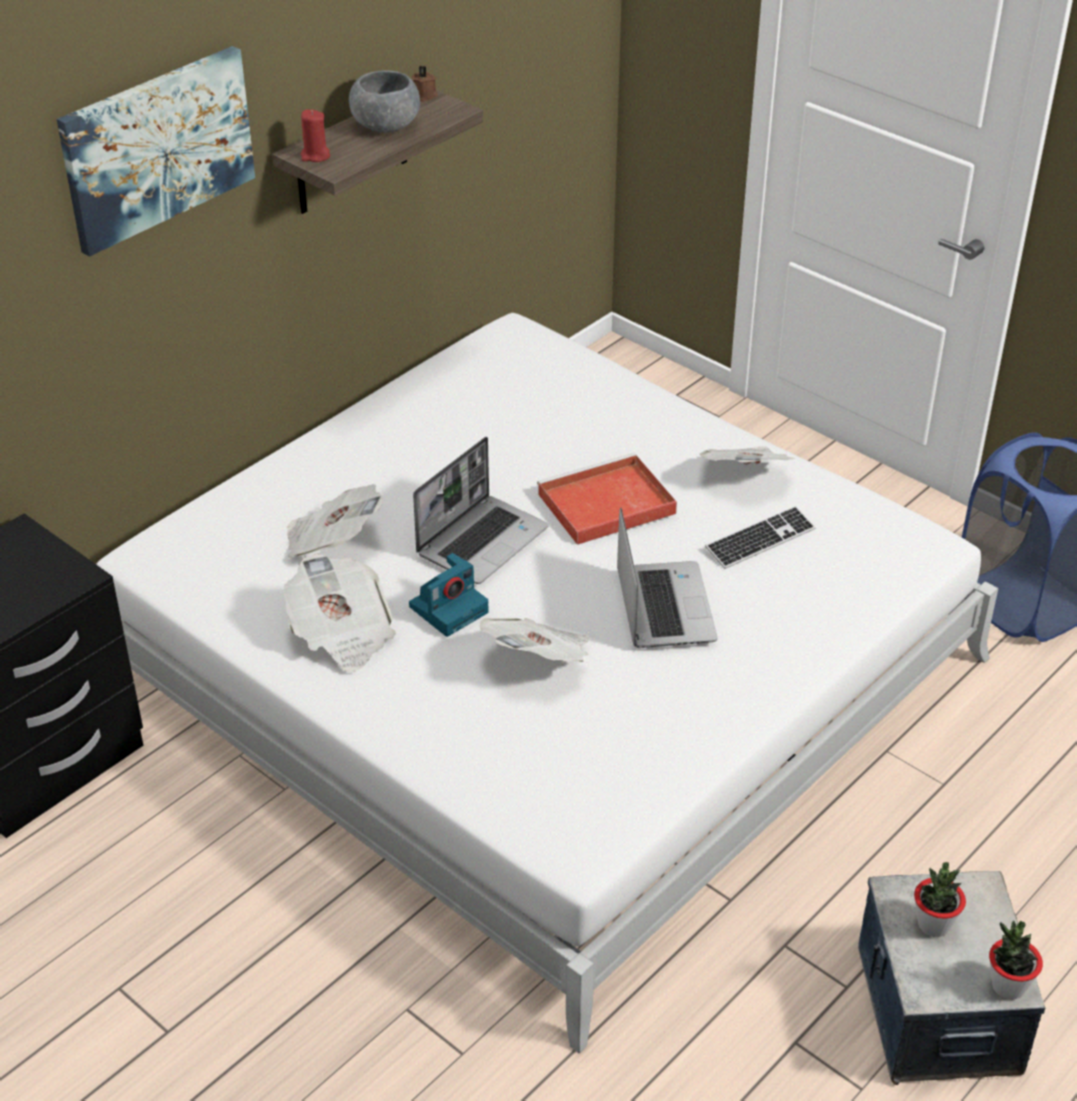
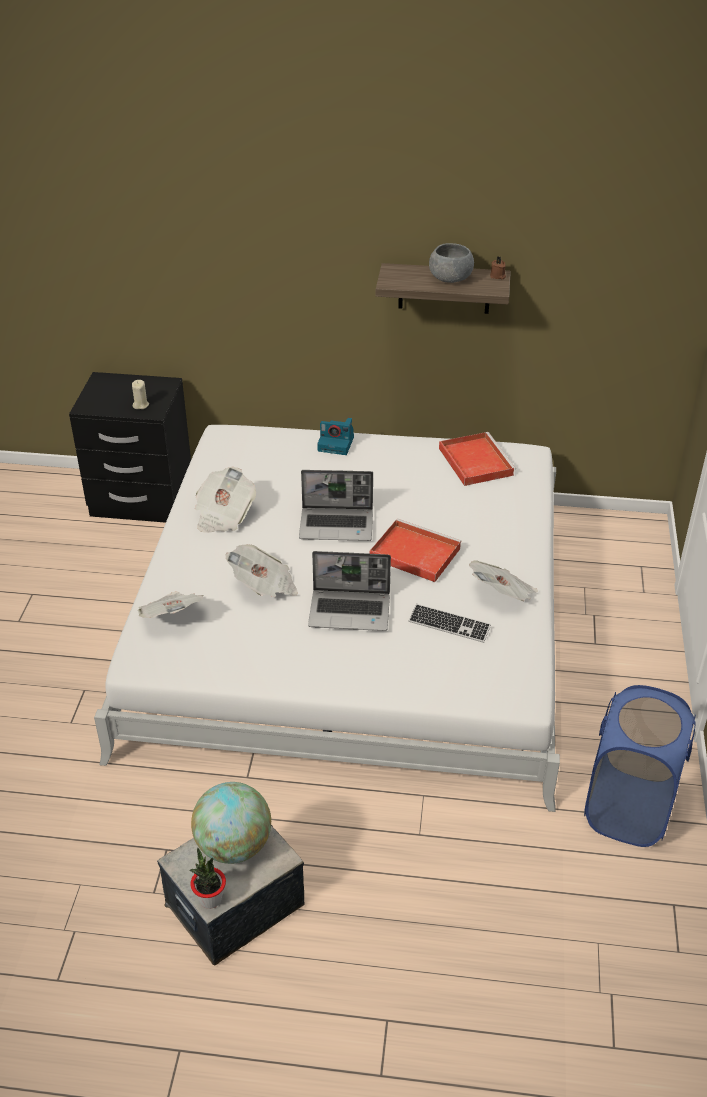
camera: 55 degrees right, 0 degrees up
picture [57,46,255,257] -> none
newspaper [287,484,383,558] -> newspaper moved to [138,591,204,618]
red candle [300,109,330,162] -> none
camera [409,553,489,637] -> camera moved to [317,418,354,455]
laptop [617,507,717,648] -> laptop turned 45 degrees clockwise [308,551,391,631]
potted plant [914,862,966,937] -> globe [191,782,271,864]
none -> beige candle [132,380,149,409]
none -> red tray [439,432,516,486]

